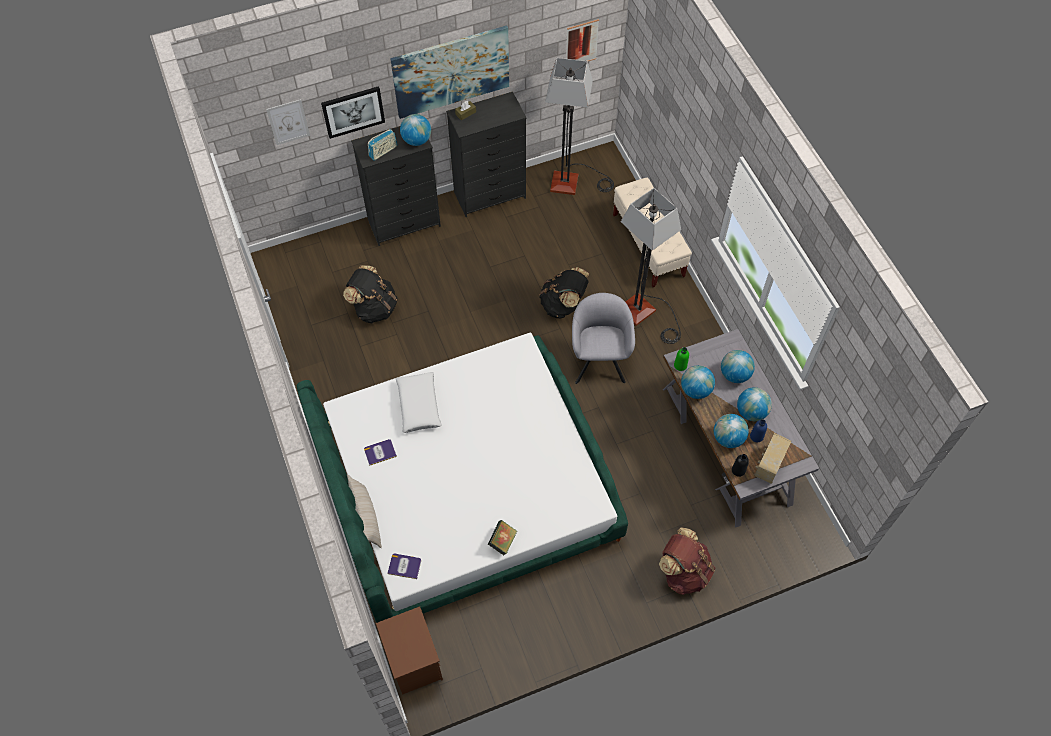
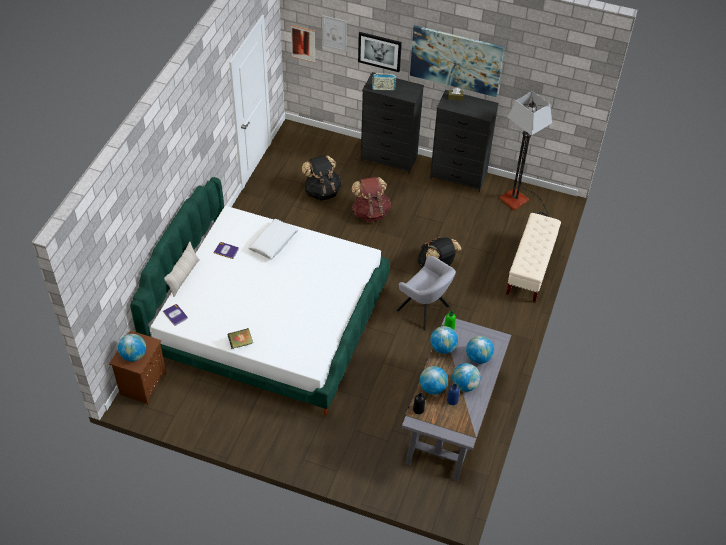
camera: 40 degrees right, 10 degrees down
globe [400,114,431,146] -> globe moved to [118,334,146,362]
picture [566,19,599,61] -> picture moved to [291,25,315,63]
grey armchair [572,293,635,384] -> grey armchair turned 90 degrees clockwise [396,256,456,330]
floor lamp [621,188,681,344] -> none
brown backpack [659,528,715,595] -> brown backpack moved to [351,177,391,222]
radio [754,433,791,484] -> none

